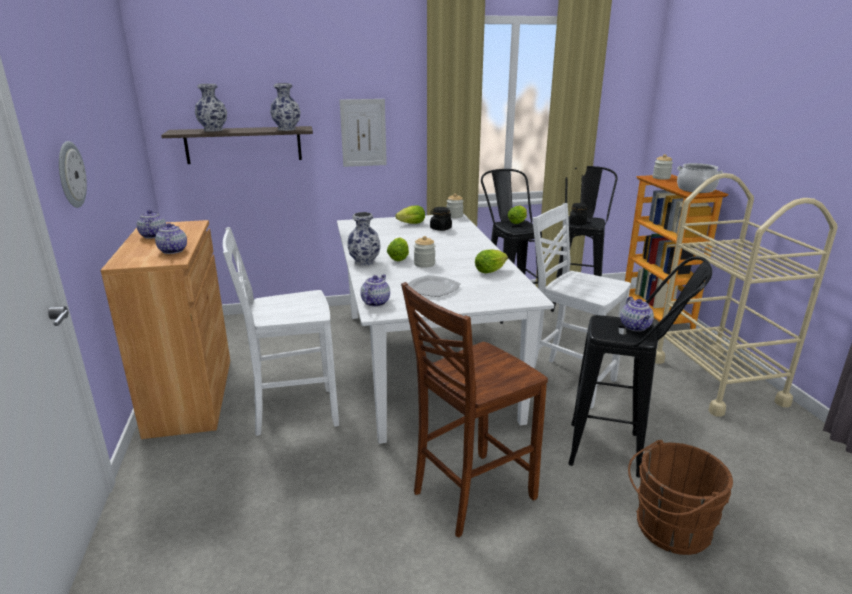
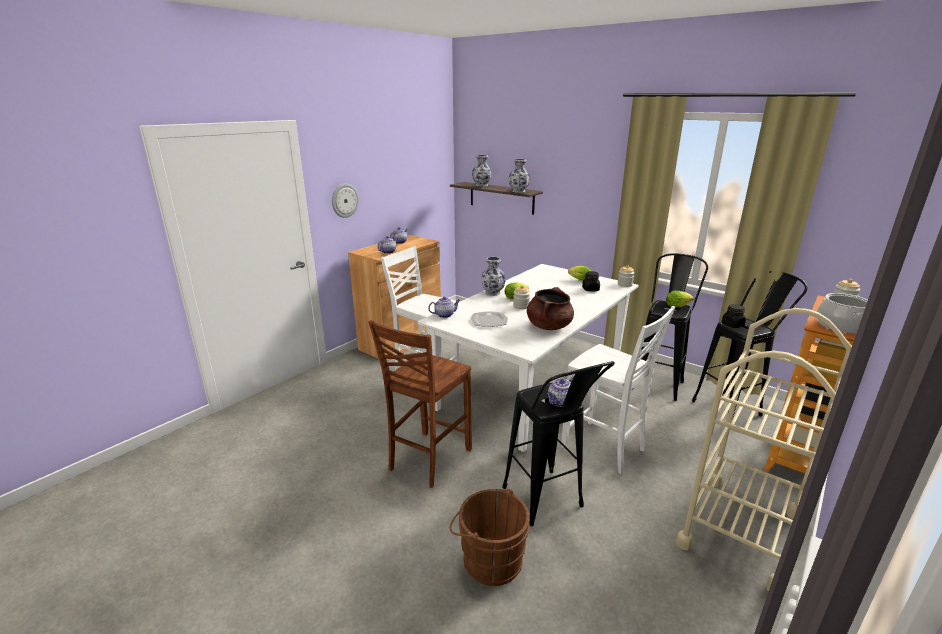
camera: 50 degrees right, 0 degrees up
picture [340,99,387,167] -> none
brown chair [401,282,548,537] -> brown chair turned 75 degrees counterclockwise [369,320,472,488]
lettuce [475,249,508,273] -> brown cooking pot [527,287,574,330]
white chair [532,203,631,409] -> white chair turned 135 degrees clockwise [561,306,675,475]

